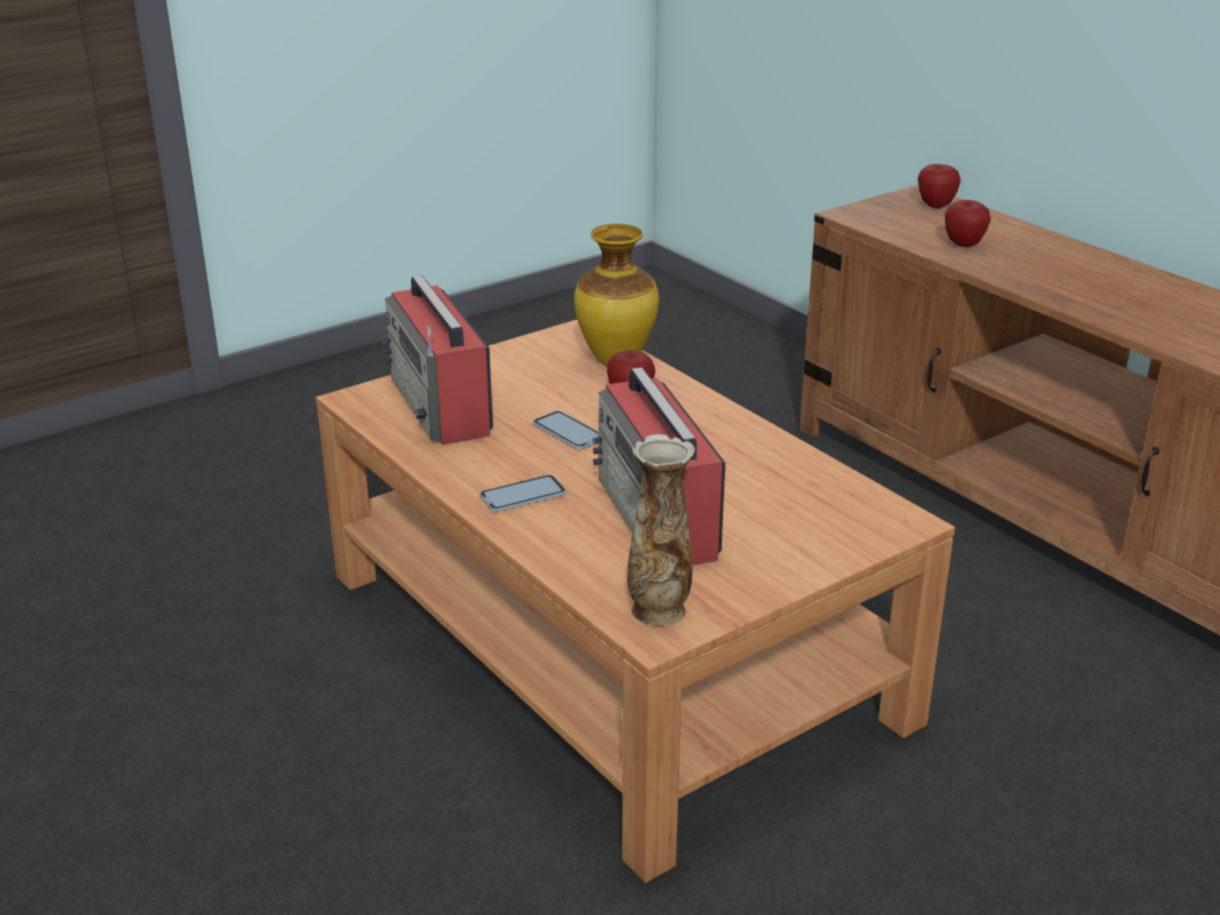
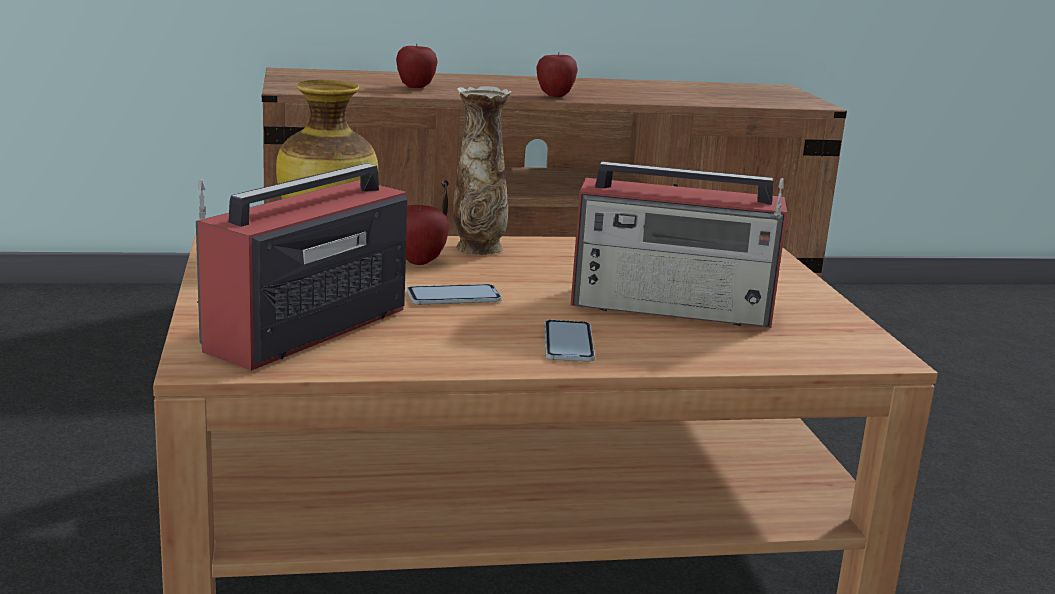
camera: 65 degrees left, 10 degrees down
radio [382,275,493,445] -> radio turned 120 degrees clockwise [196,163,407,371]
vase [627,434,695,626] -> vase moved to [453,86,511,255]
apple [918,164,961,208] -> apple moved to [536,53,578,97]

